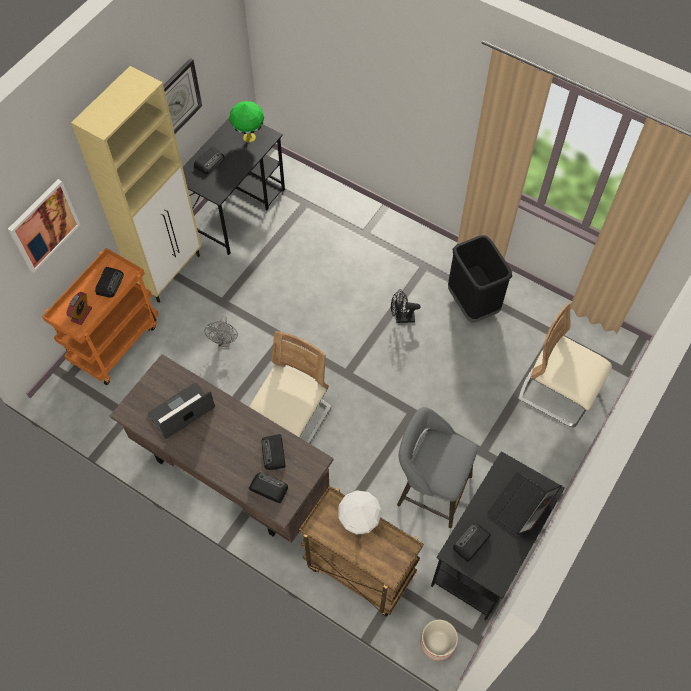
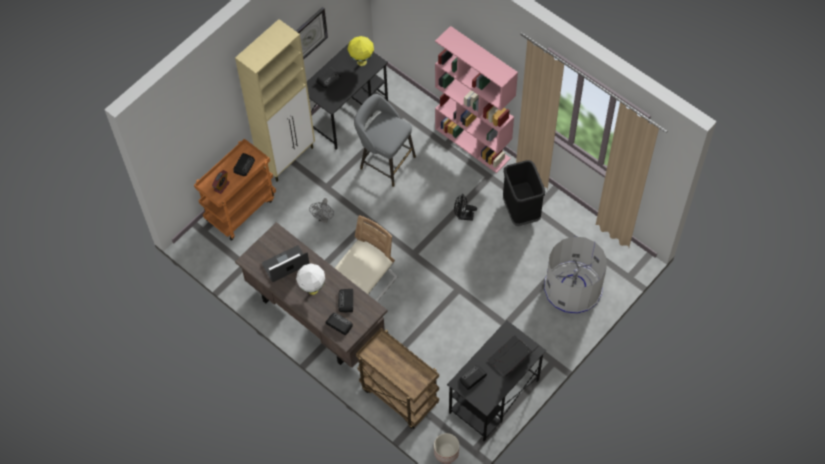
camera: 10 degrees right, 0 degrees up
picture [8,179,80,273] -> none
green table lamp [230,101,264,143] -> yellow table lamp [347,36,374,66]
white table lamp [338,490,382,535] -> white table lamp moved to [296,263,325,295]
grey stool [397,407,477,528] -> grey stool moved to [354,94,416,187]
beige chair [518,303,612,427] -> grey trash can [544,237,607,314]
none -> pink bookcase [435,26,518,173]

